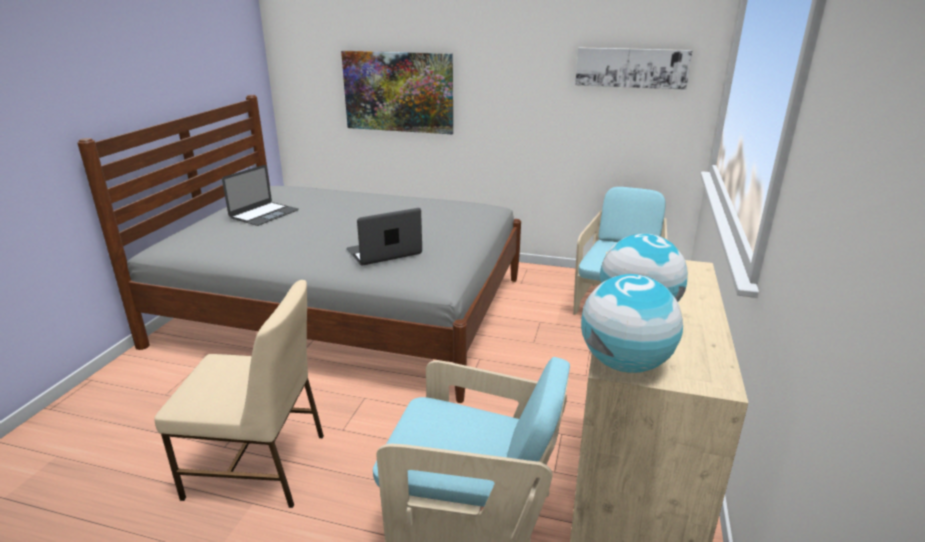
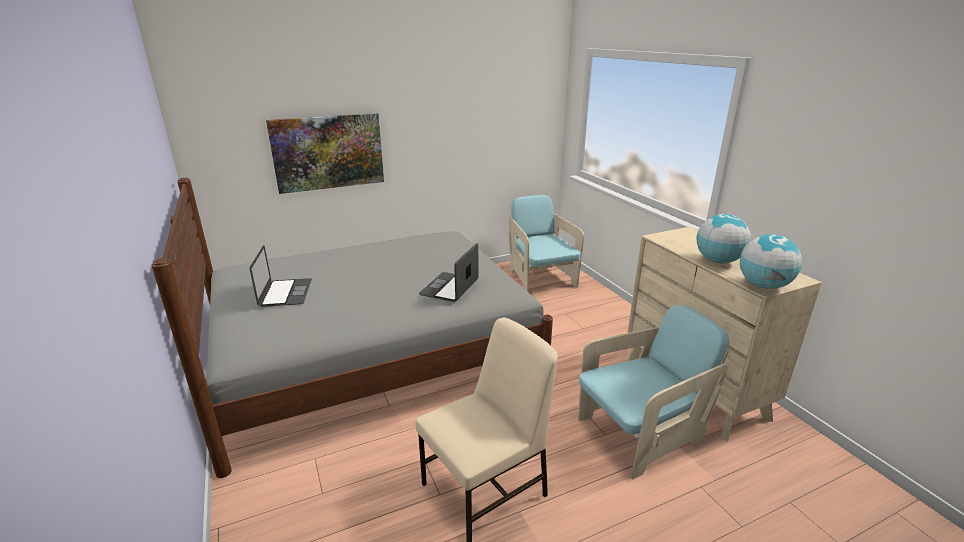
camera: 40 degrees left, 0 degrees up
picture [575,47,693,90] -> none

